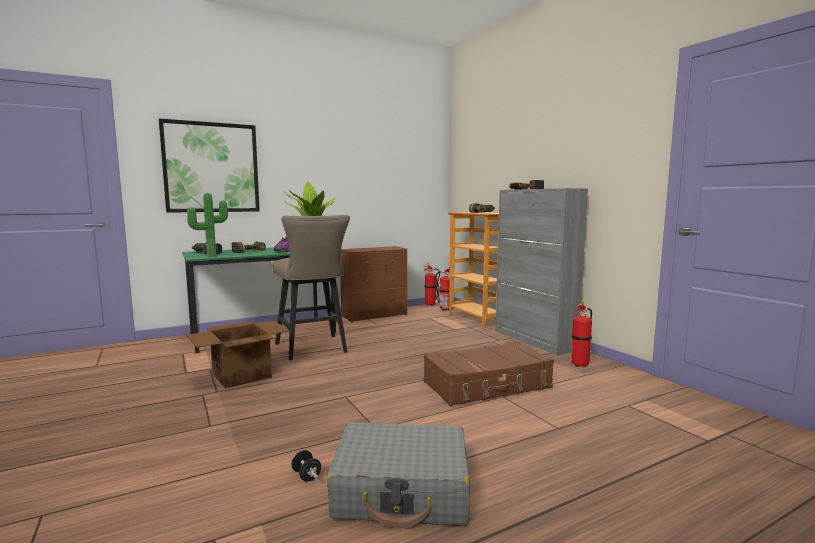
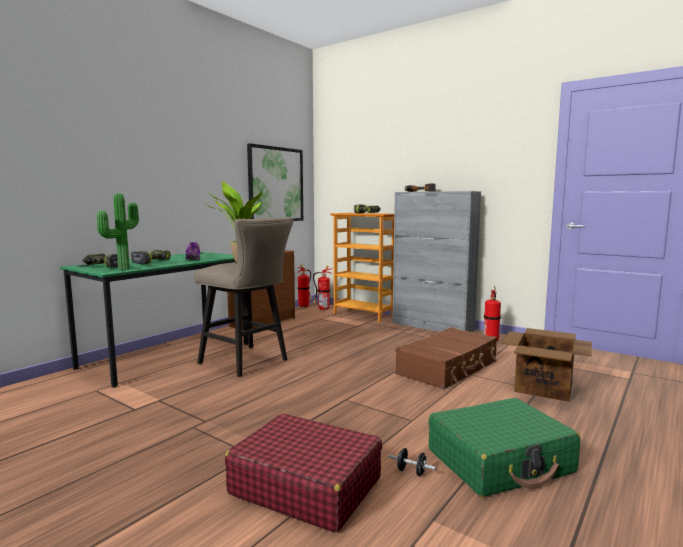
camera: 25 degrees left, 0 degrees up
picture [159,119,260,213] -> picture moved to [247,143,303,221]
cardboard box [186,321,290,389] -> cardboard box moved to [502,328,592,402]
grey suitcase [327,422,470,529] -> green suitcase [429,398,580,497]
none -> red suitcase [225,414,382,533]

